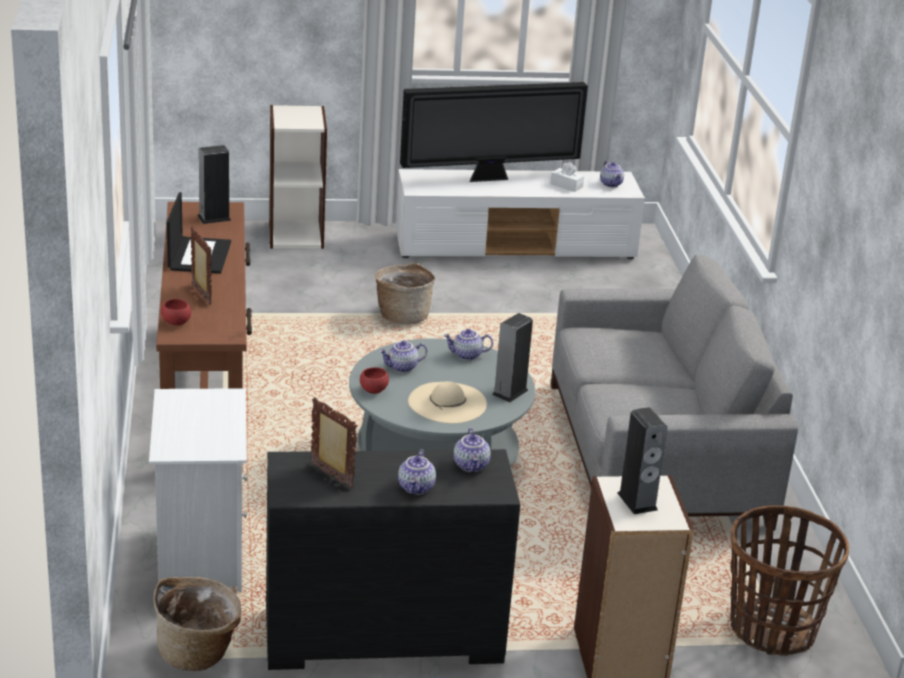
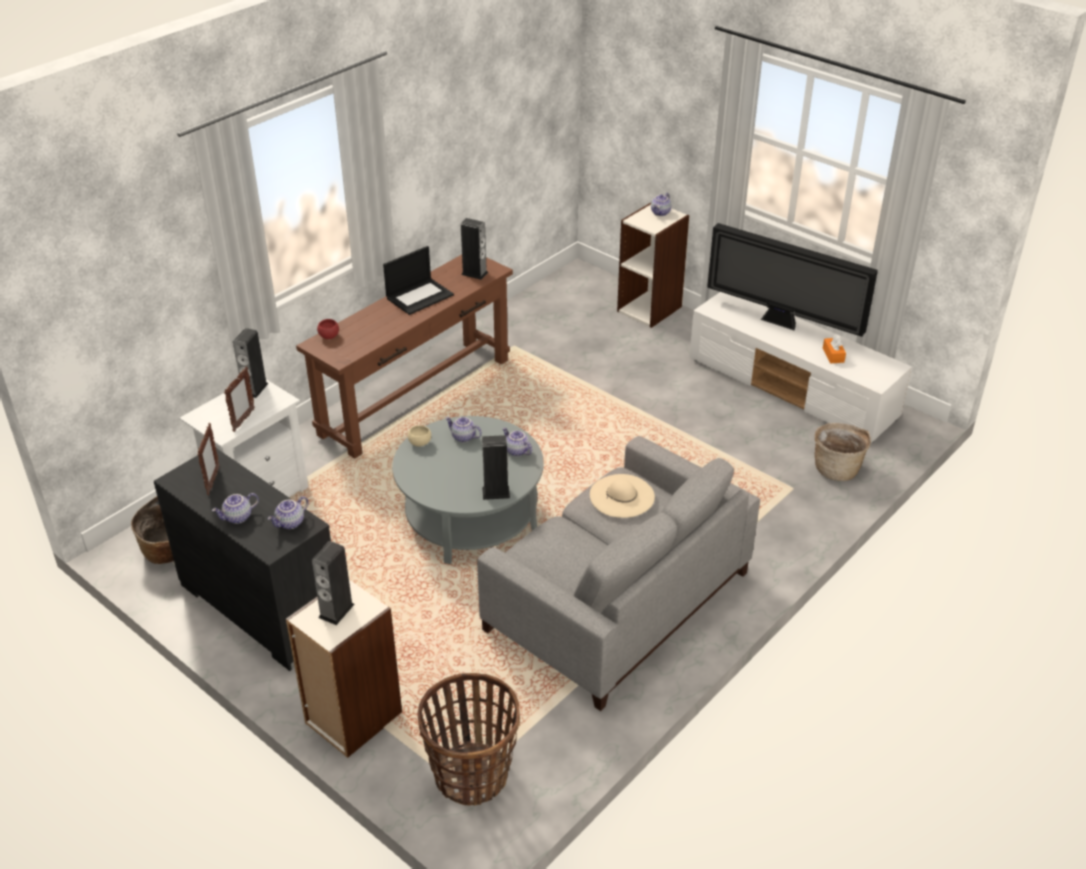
camera: 50 degrees right, 10 degrees up
picture frame [191,226,212,305] -> picture frame moved to [224,367,255,432]
red bowl [360,367,389,394] -> beige bowl [408,425,431,447]
basket [375,263,435,324] -> basket moved to [815,423,871,481]
beige hat [408,381,487,424] -> beige hat moved to [590,474,655,518]
white tissue box [551,162,584,192] -> orange tissue box [823,335,846,364]
teapot [600,160,624,187] -> teapot moved to [651,193,671,216]
none -> speaker [233,328,268,398]

